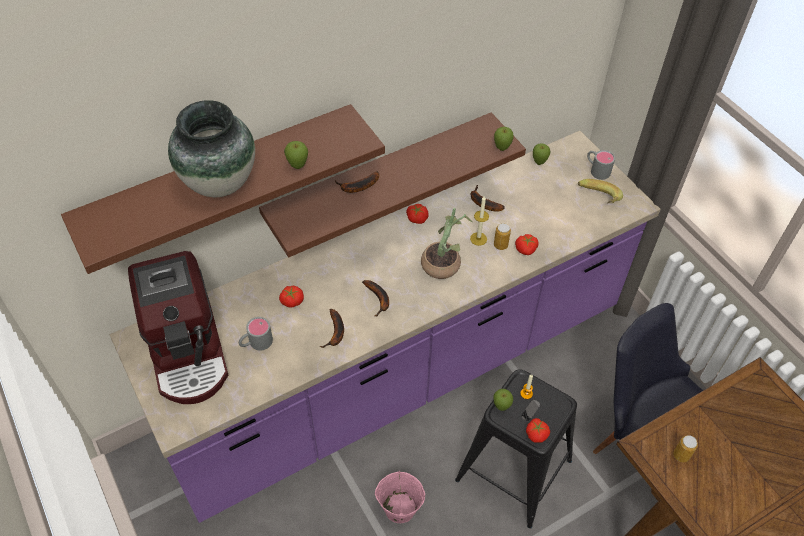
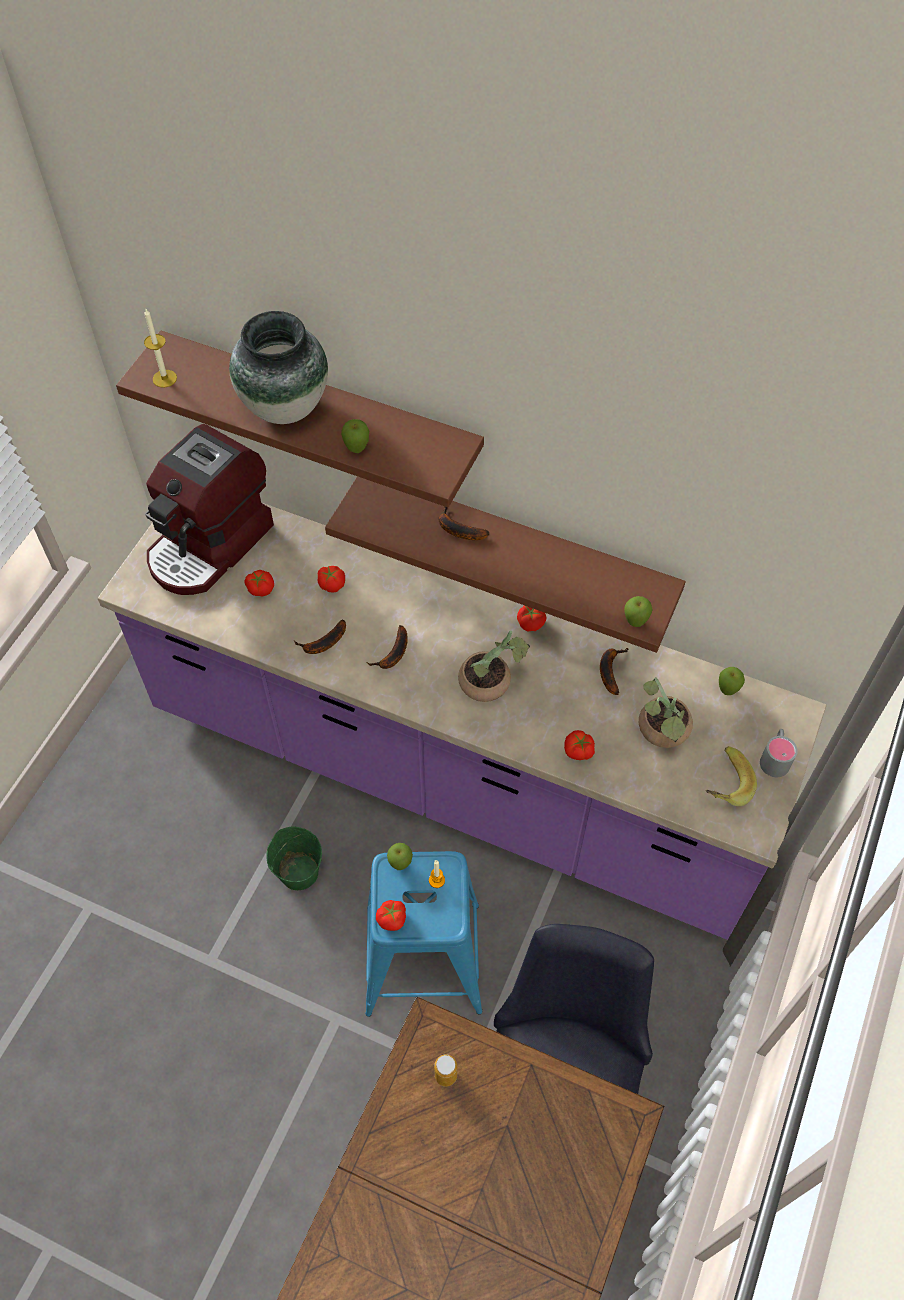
camera: 55 degrees right, 5 degrees up
grey mug [239,317,273,350] -> tomato [244,570,274,596]
pink bucket [375,471,425,523] -> green bucket [266,826,322,890]
black stool [455,369,577,528] -> blue stool [365,851,482,1017]
candle [470,196,489,246] -> candle moved to [144,309,177,388]
can [494,223,511,250] -> none
none -> potted plant [639,677,693,748]

